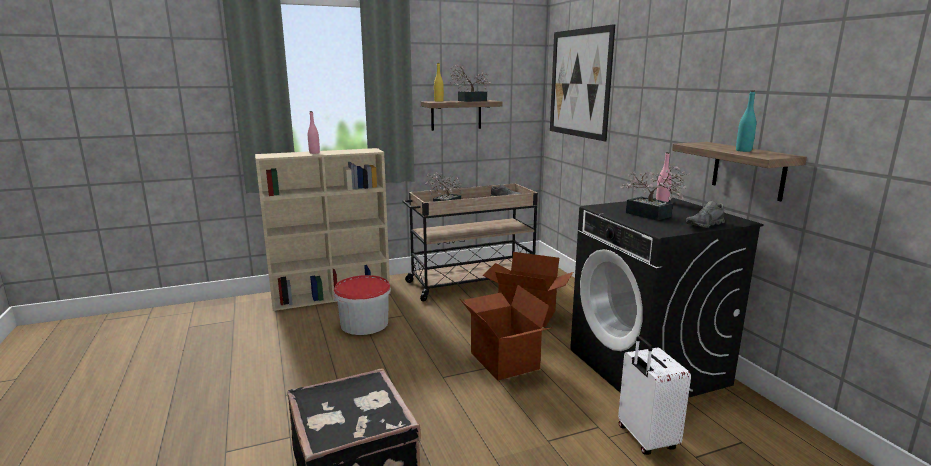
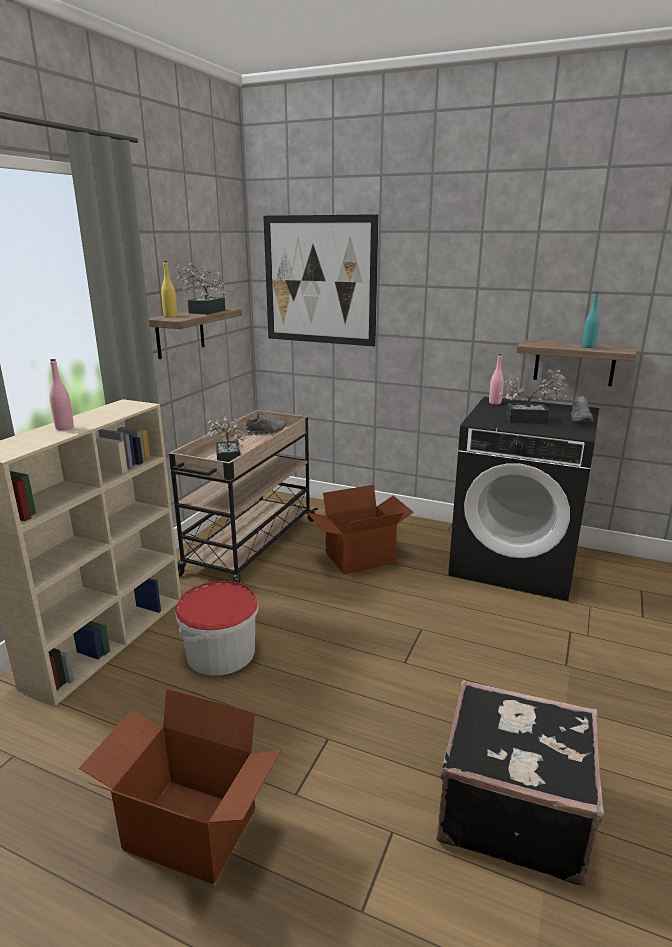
camera: 45 degrees left, 5 degrees up
cardboard box [460,285,551,381] -> cardboard box moved to [79,689,281,885]
white suitcase [618,336,691,455] -> none

